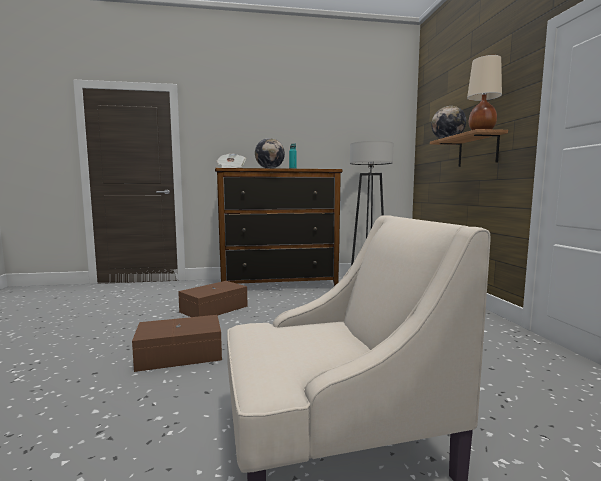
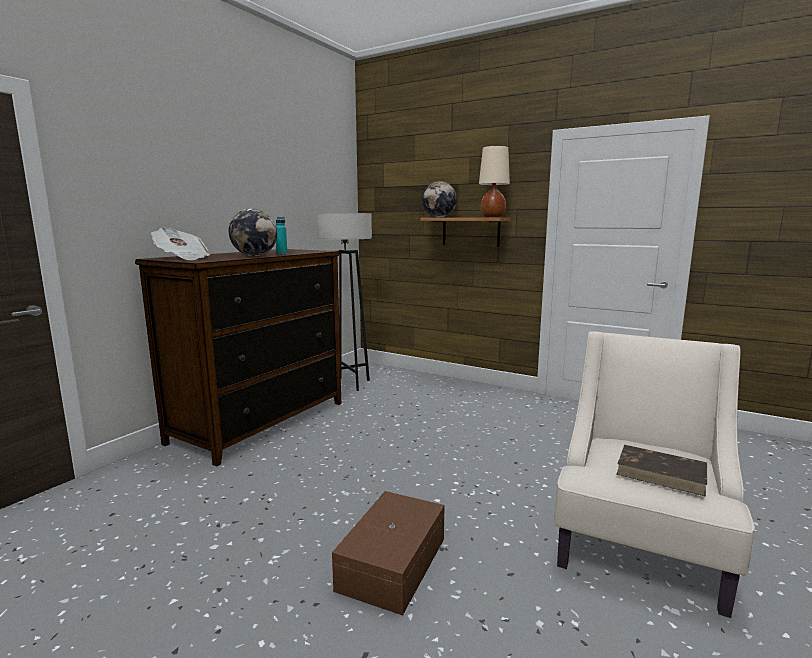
camera: 50 degrees left, 5 degrees up
brown storage box [178,281,248,317] -> none
none -> brown book [616,445,707,497]

